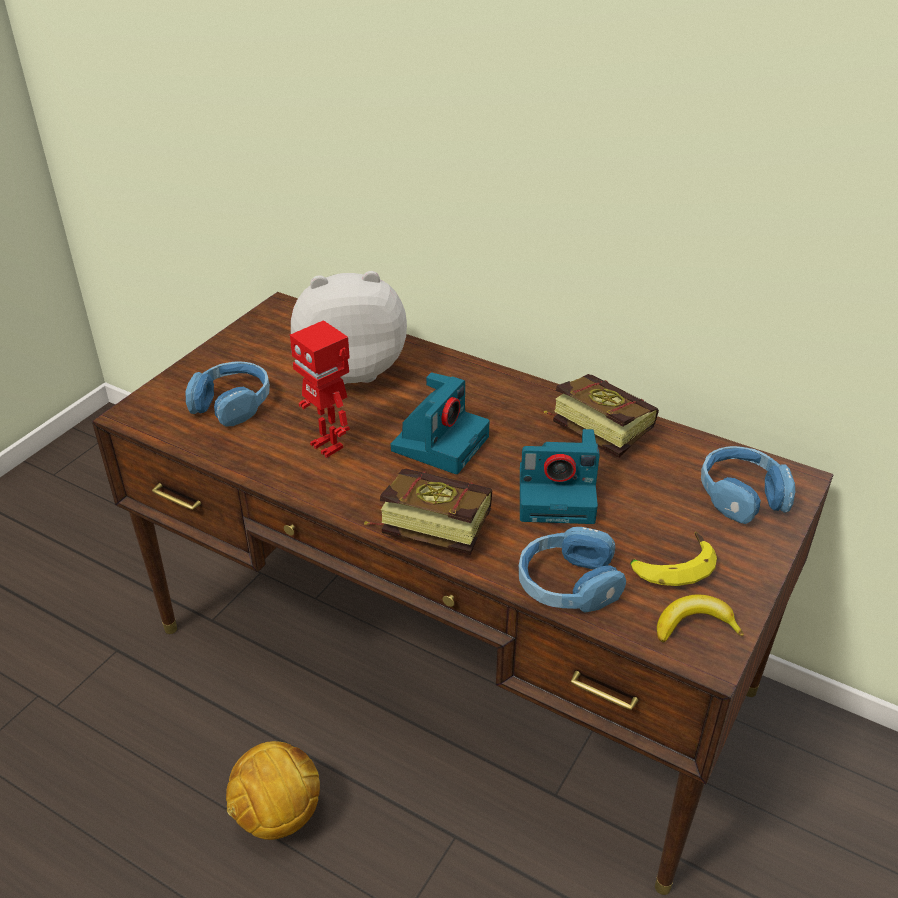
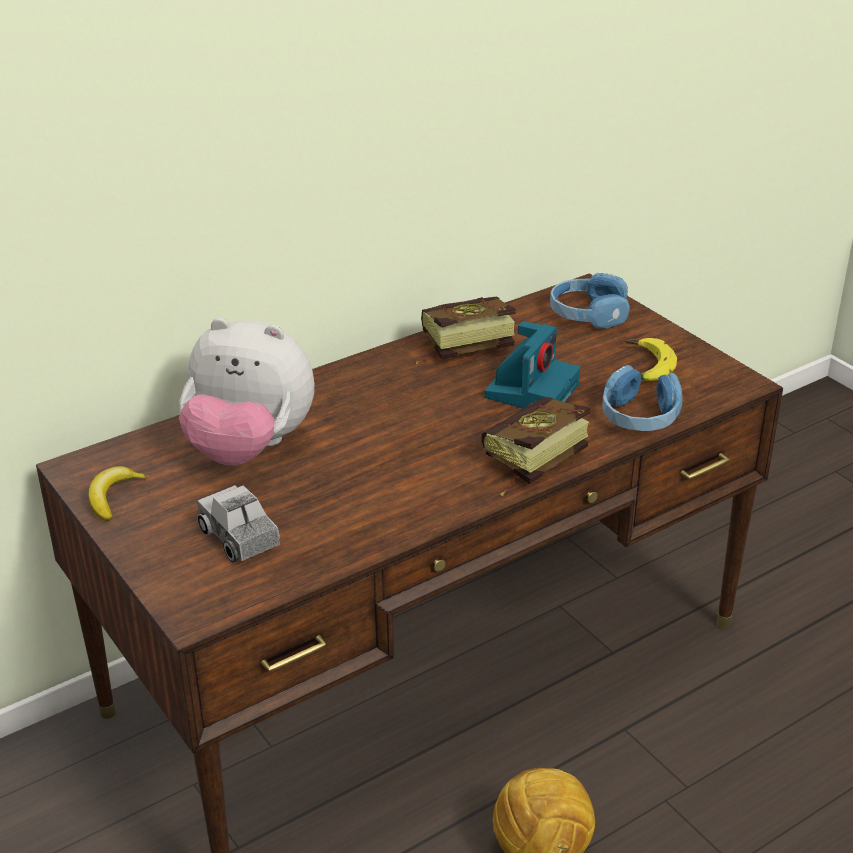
camera: 65 degrees left, 5 degrees down
blue headphones [185,361,270,426] -> toy truck [197,485,280,563]
toy robot [290,320,350,458] -> none
plush toy [291,271,407,384] -> plush toy turned 90 degrees counterclockwise [179,318,314,465]
camera [391,373,490,474] -> none
banana [657,594,744,642] -> banana moved to [88,466,149,521]

